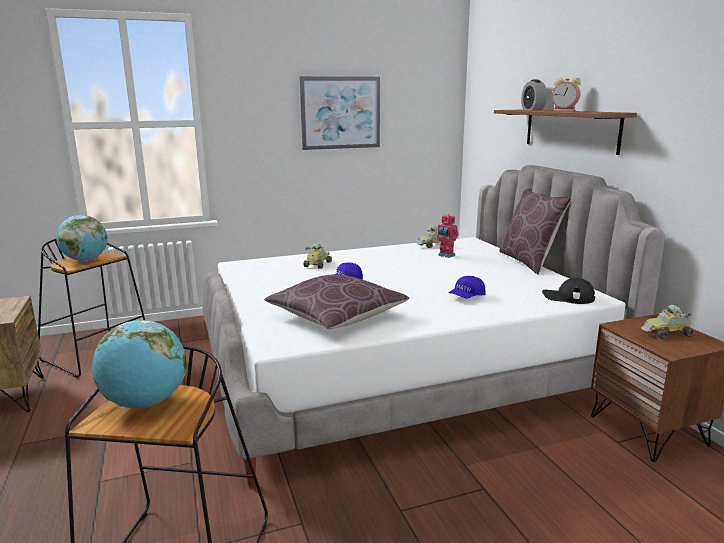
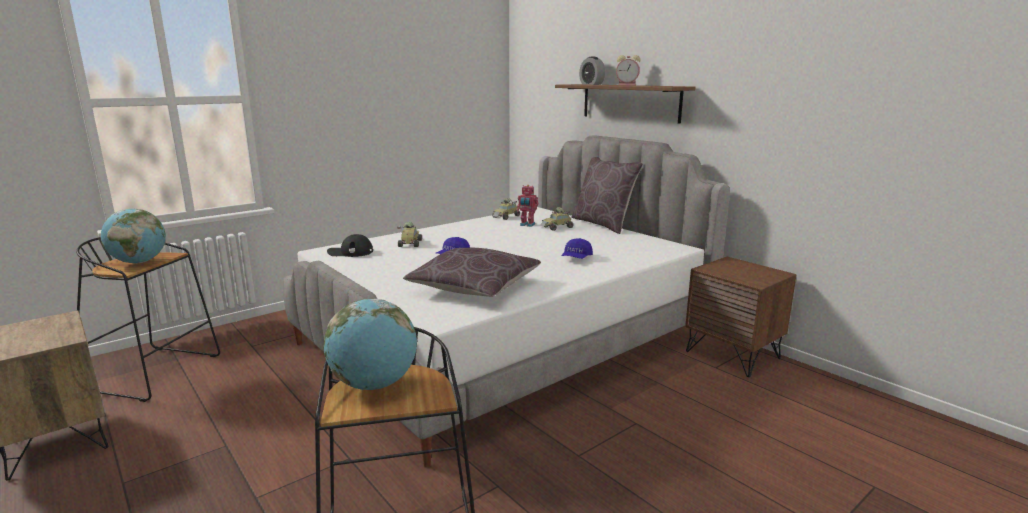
camera: 20 degrees left, 0 degrees up
picture [299,76,380,150] -> none
black cap [542,278,595,304] -> black cap moved to [327,234,373,257]
toy car [641,305,694,339] -> toy car moved to [540,207,574,231]

